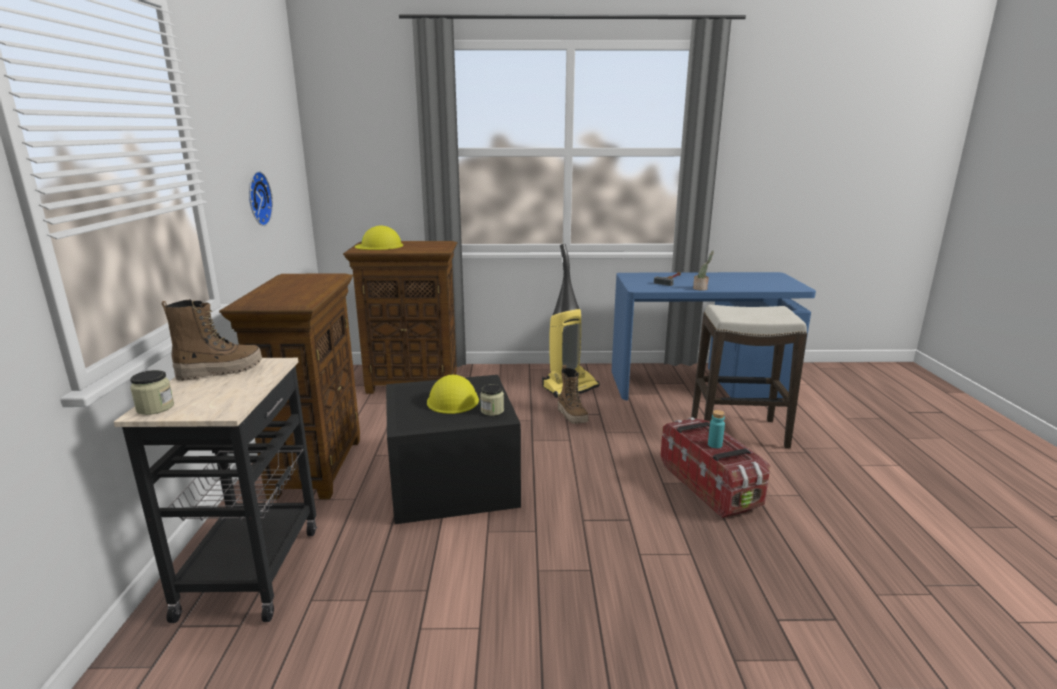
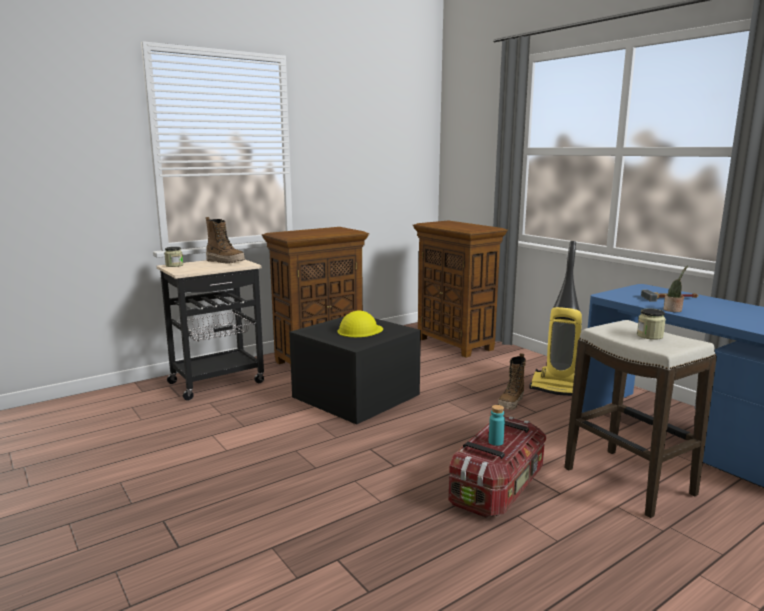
camera: 55 degrees right, 5 degrees down
wall clock [249,171,273,226] -> none
yellow hard hat [355,226,403,250] -> none
jar [480,384,504,416] -> jar moved to [637,308,666,340]

